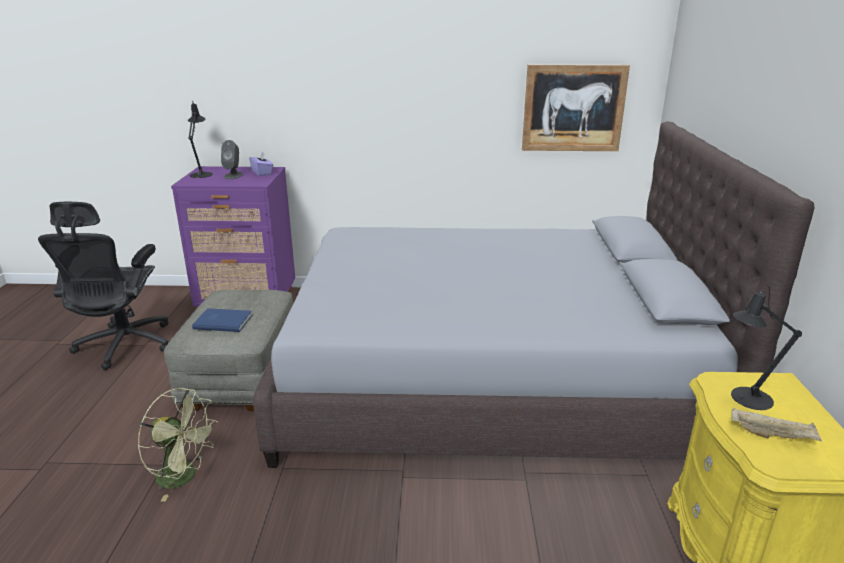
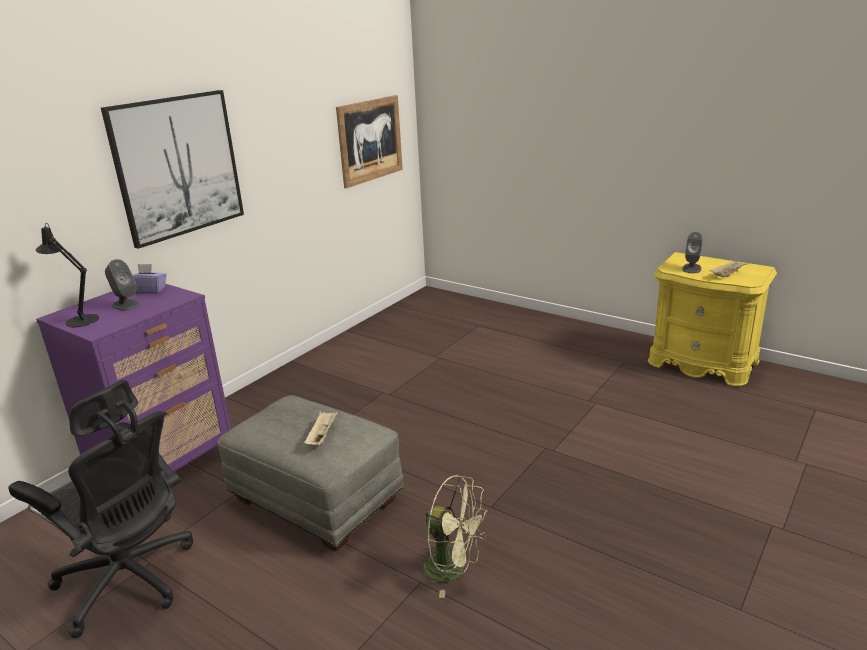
camera: 55 degrees left, 0 degrees up
green fan [138,388,218,501] -> green fan turned 60 degrees clockwise [420,475,488,598]
blue book [192,308,252,332] -> beige tray [304,412,338,445]
grey bed [253,121,815,468] -> none
black table lamp [731,286,802,410] -> grey speaker [682,232,703,273]
none -> picture [101,90,244,249]

